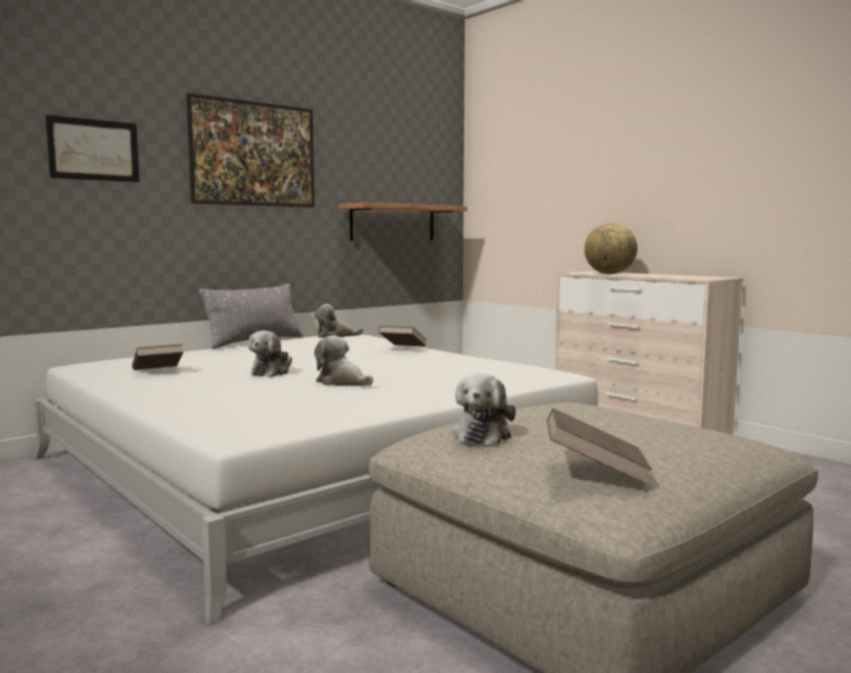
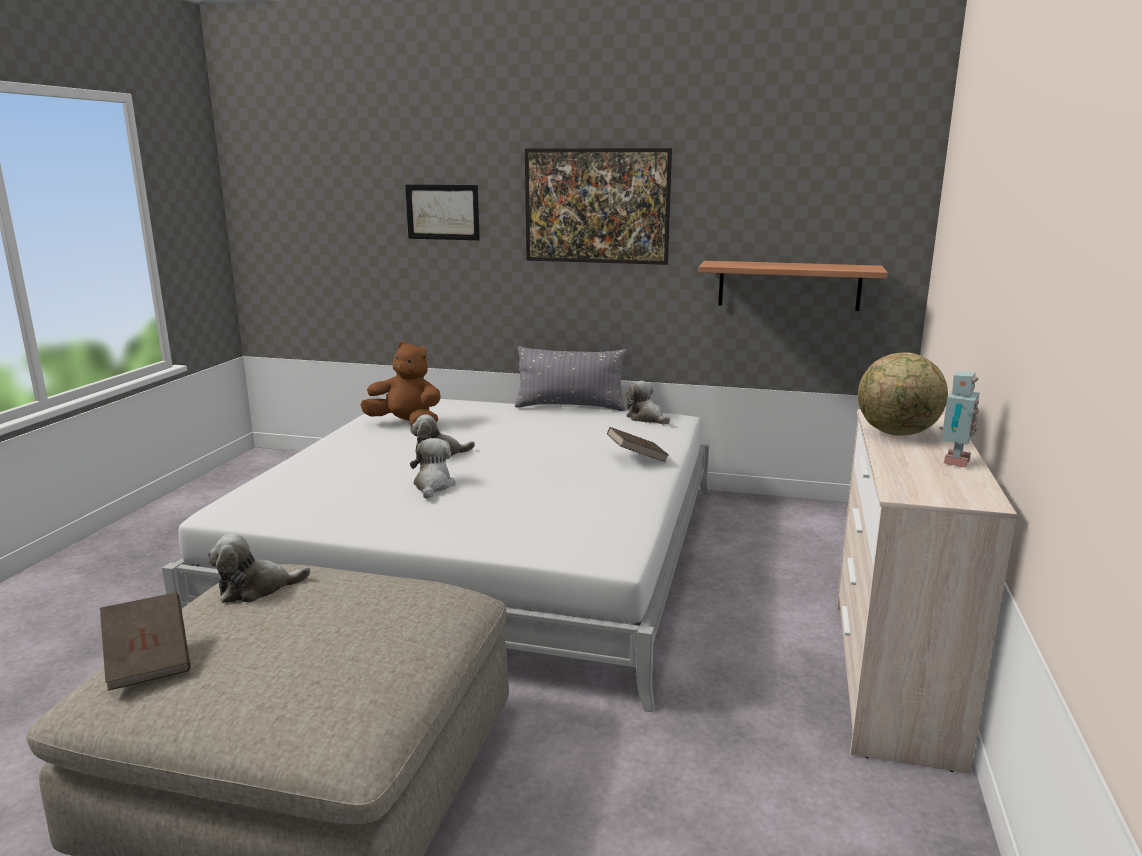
camera: 55 degrees right, 10 degrees up
brown book [132,344,183,370] -> brown plush toy [360,341,441,426]
none -> toy robot [940,372,980,468]

